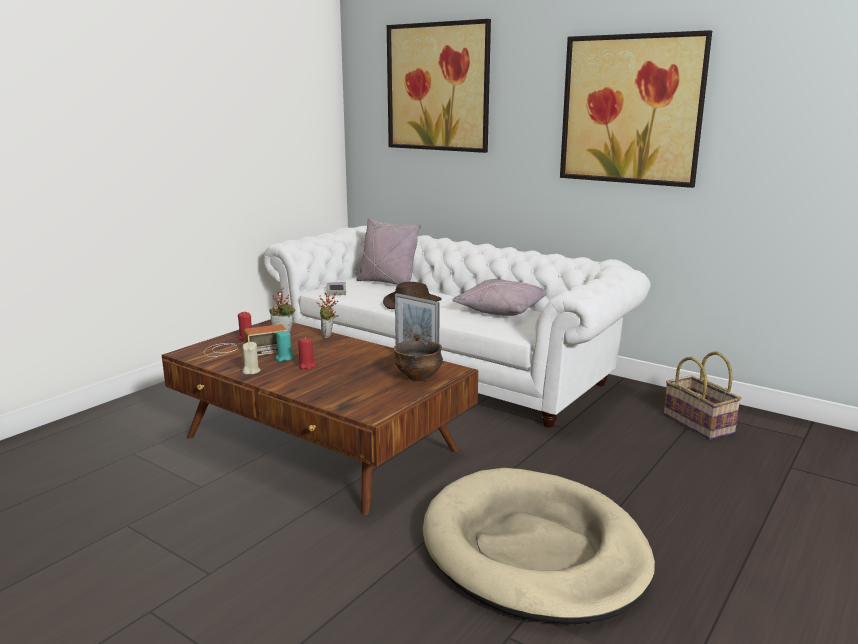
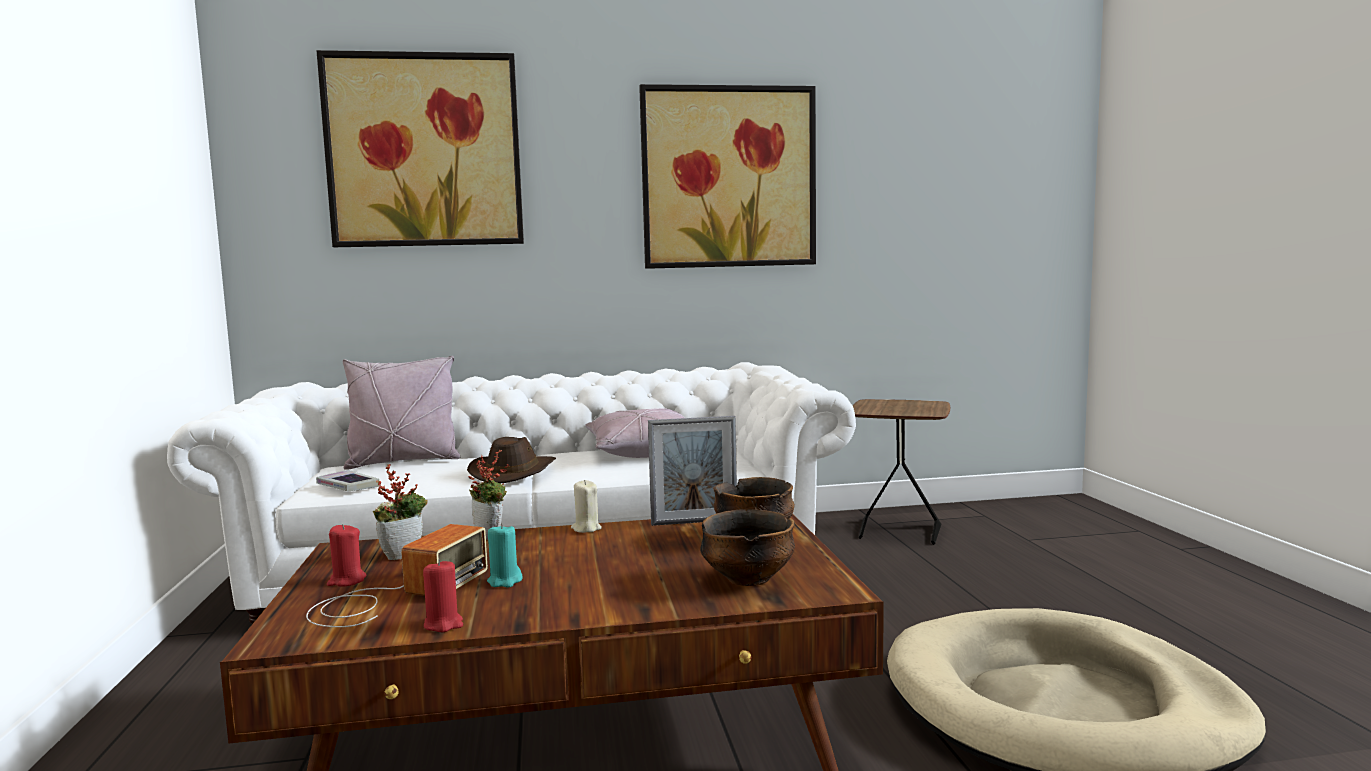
camera: 45 degrees left, 10 degrees down
beige candle [242,342,261,374] -> beige candle moved to [571,480,602,533]
red candle [298,337,316,369] -> red candle moved to [423,559,463,632]
basket [664,351,741,440] -> brown side table [852,399,950,545]
none -> bowl [700,509,795,586]

